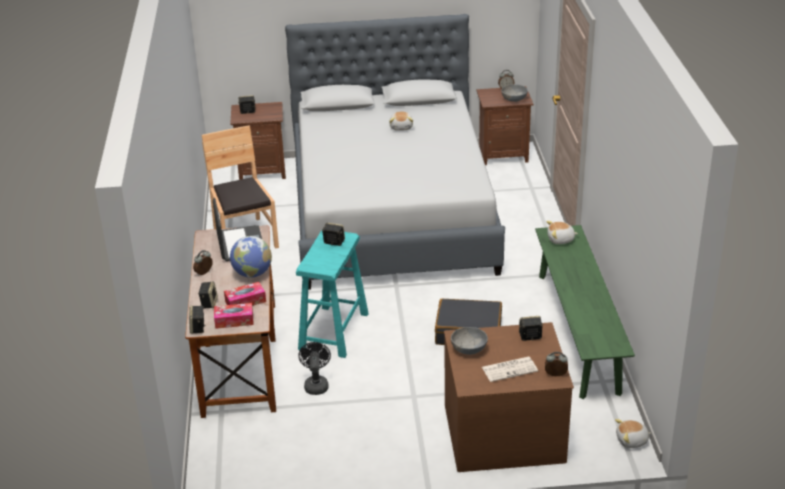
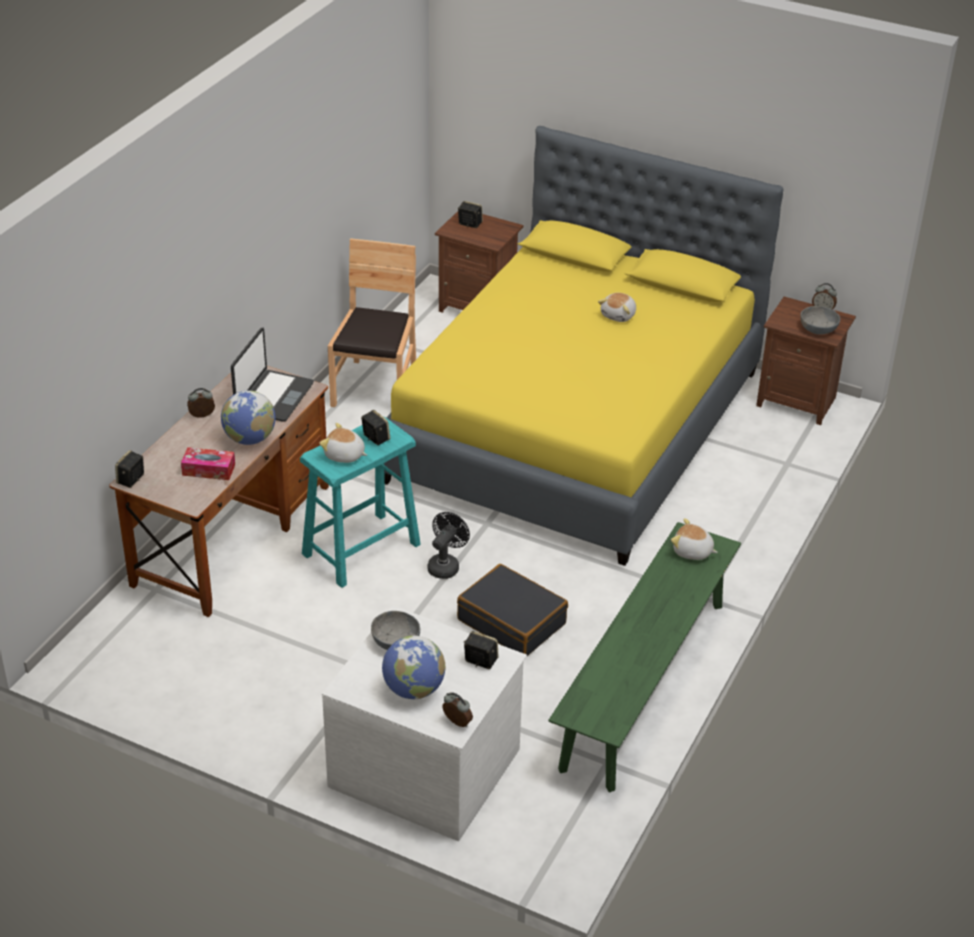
camera: 30 degrees right, 5 degrees up
speaker [198,281,218,309] -> none
tissue box [214,303,254,329] -> none
grey bed [285,14,505,290] -> yellow bed [384,126,784,566]
black fan [298,342,331,395] -> black fan moved to [427,512,470,579]
brown dresser [444,322,574,472] -> white dresser [322,606,527,841]
newspaper [482,357,538,382] -> globe [382,636,446,699]
plush toy [615,419,651,448] -> plush toy moved to [319,423,367,463]

